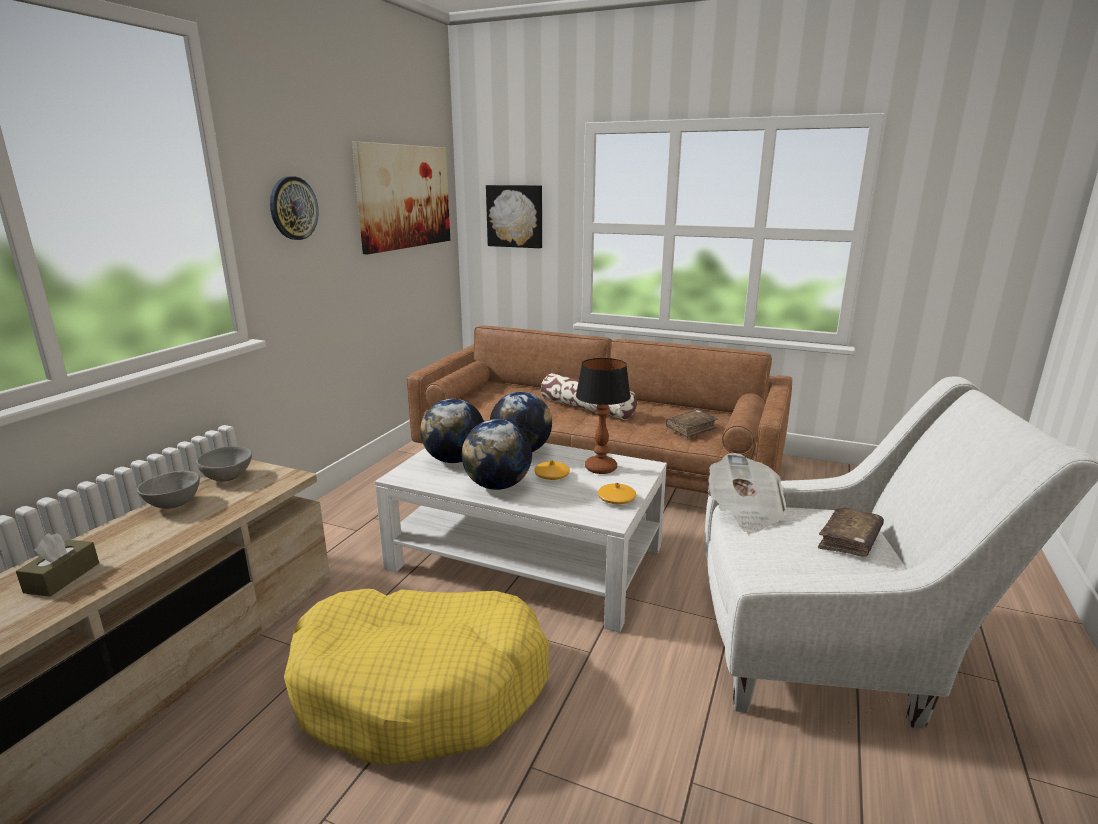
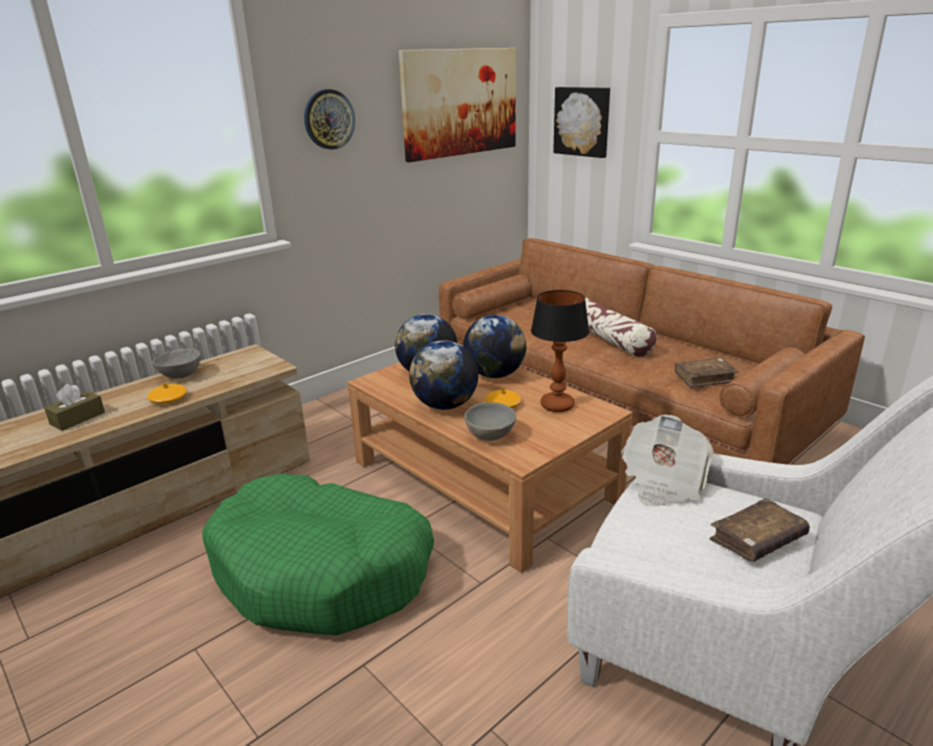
camera: 25 degrees right, 5 degrees up
grey bowl [196,446,252,482] -> grey bowl moved to [464,402,516,441]
yellow dog bed [284,589,550,765] -> green dog bed [202,474,434,636]
white coffee table [375,443,667,633] -> brown coffee table [347,343,633,573]
orange vase [598,483,636,504] -> orange vase moved to [147,383,187,404]

